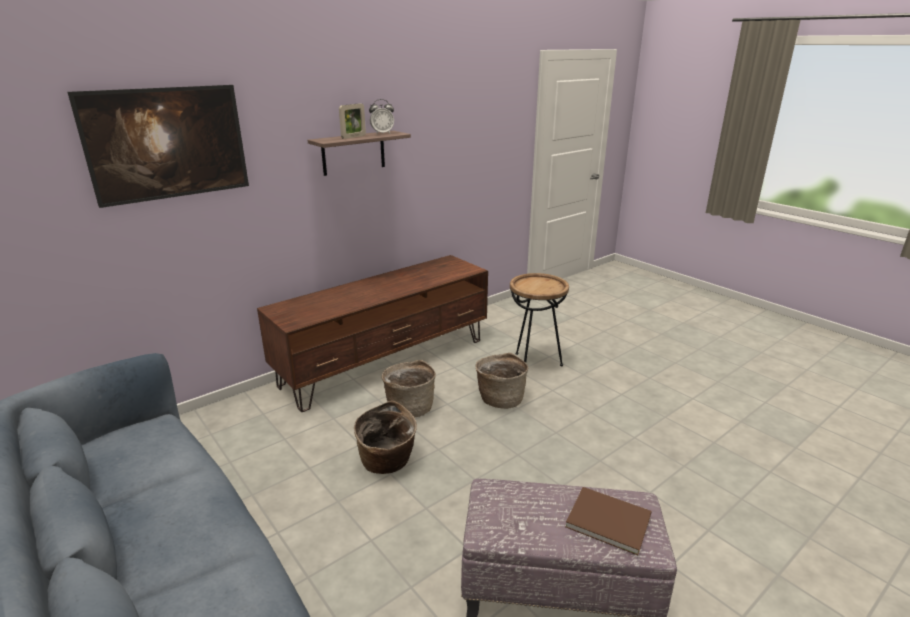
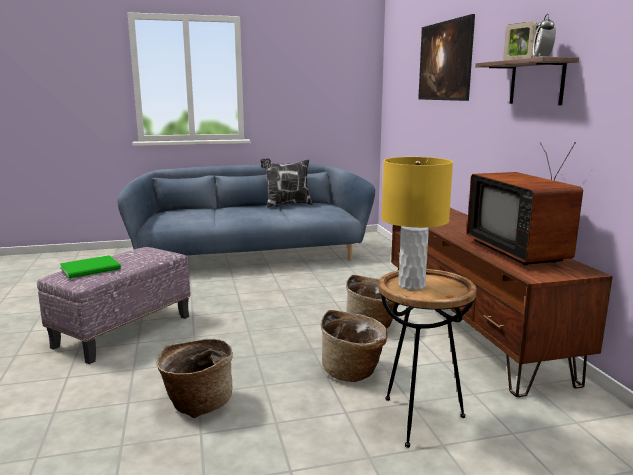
camera: 115 degrees right, 10 degrees down
basket [354,401,417,474] -> basket moved to [156,339,233,418]
brown book [565,487,652,555] -> green book [60,255,121,278]
none -> pillow [260,158,313,208]
none -> yellow table lamp [382,157,453,290]
none -> television [467,142,583,265]

